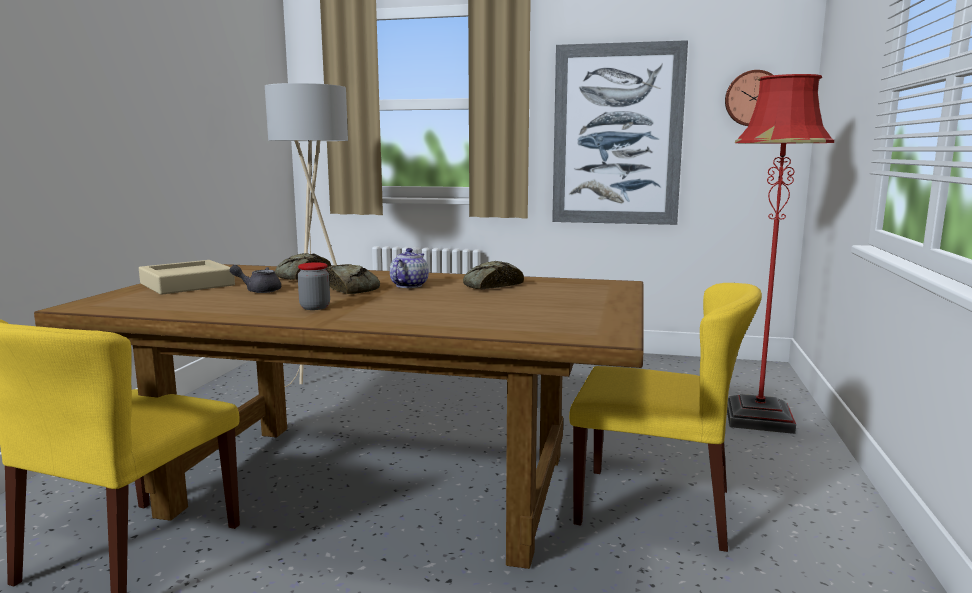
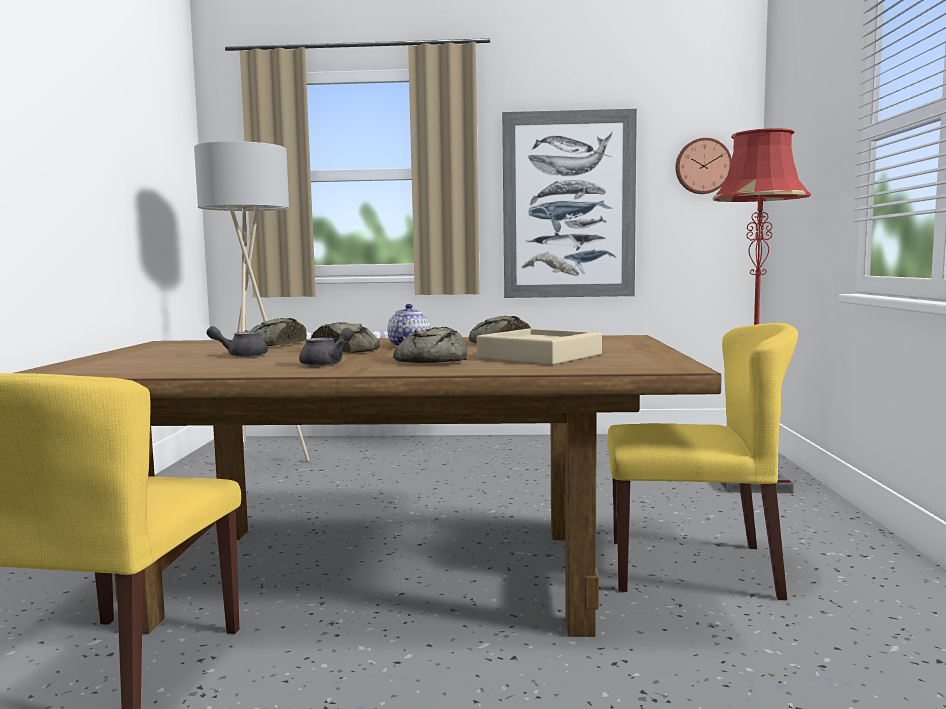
camera: 10 degrees left, 5 degrees down
beige tray [139,260,235,295] -> beige tray moved to [477,328,602,365]
jar [298,262,330,310] -> grey teapot [299,328,354,366]
none -> bread [393,327,468,363]

